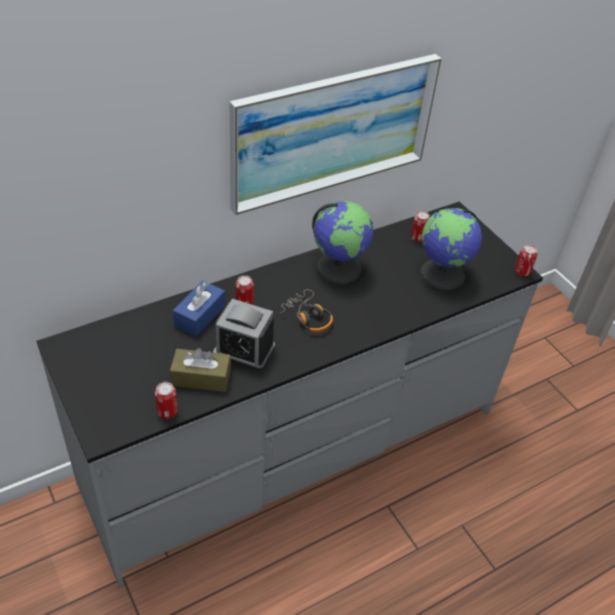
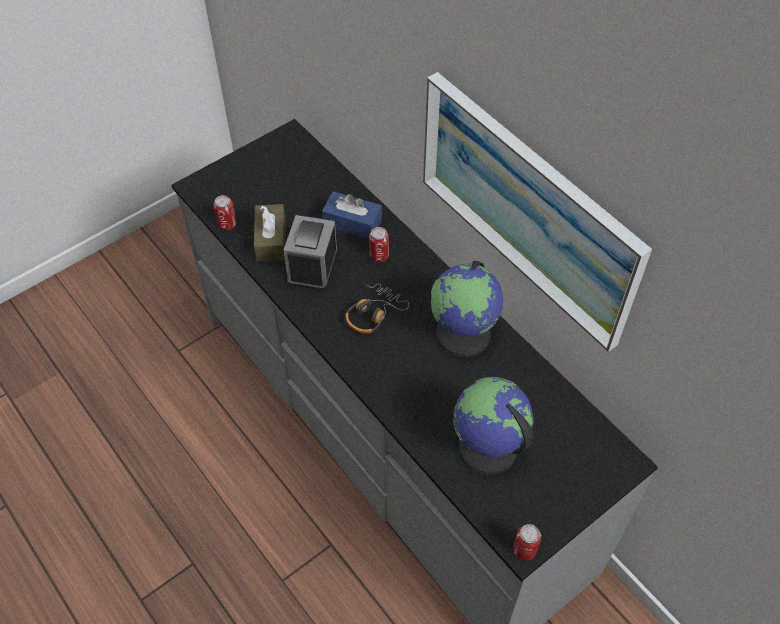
camera: 85 degrees right, 10 degrees up
can [410,211,430,242] -> none

